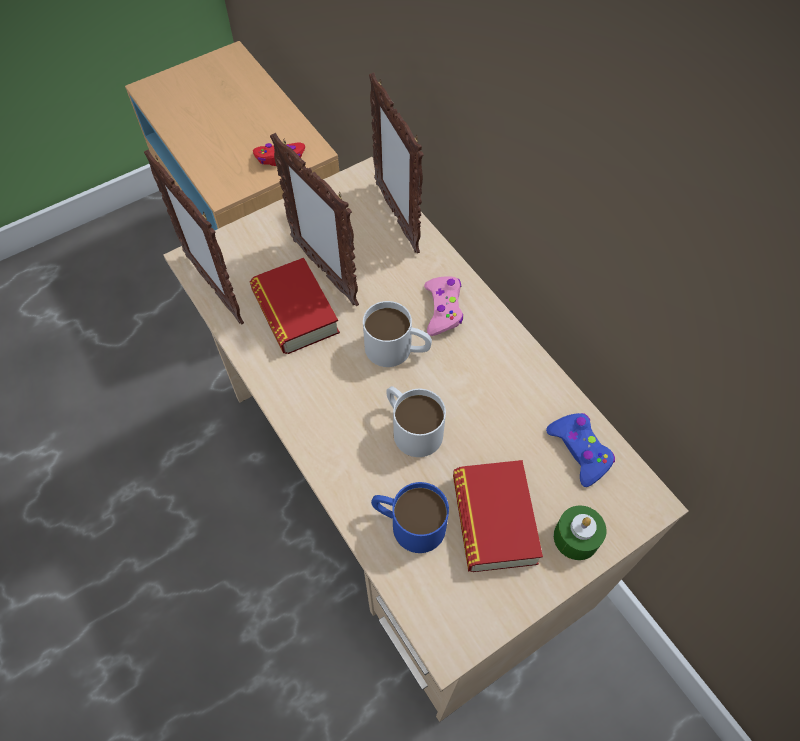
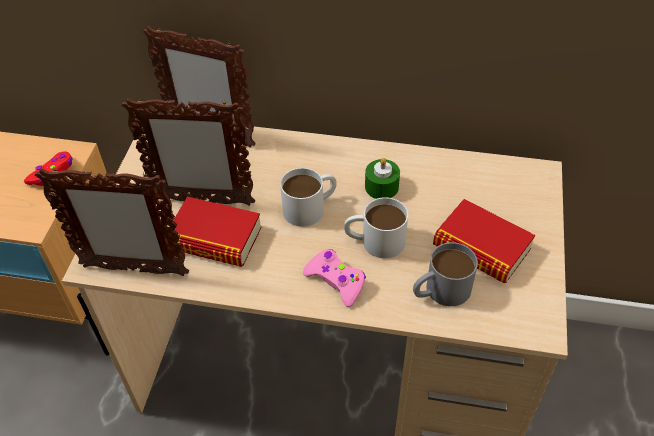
camera: 45 degrees left, 10 degrees down
blue mug [371,482,449,553] -> grey mug [413,242,478,306]
pink game controller [424,276,463,336] -> pink game controller moved to [303,249,366,307]
blue game controller [546,413,615,487] -> none
green candle [554,505,606,560] -> green candle moved to [365,158,400,199]

